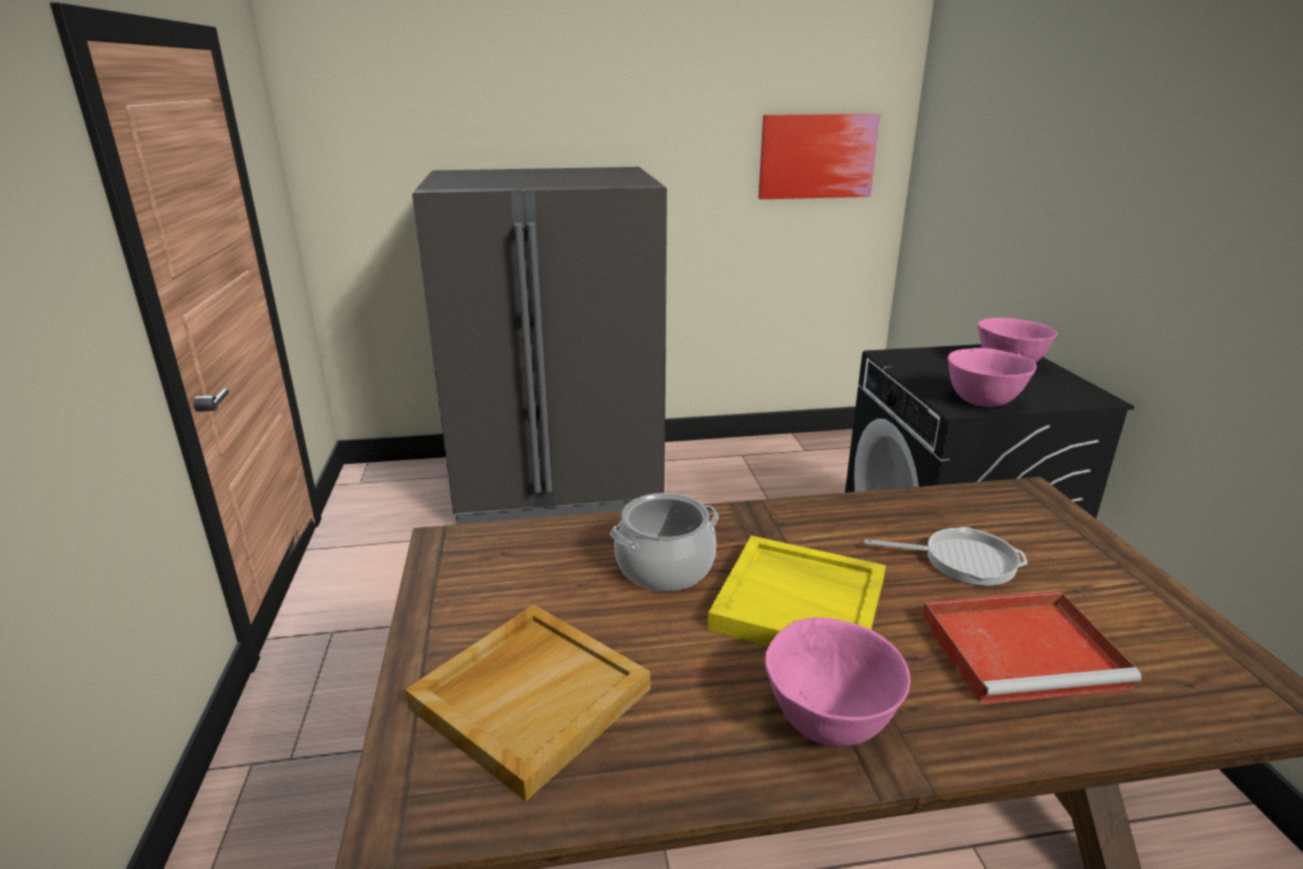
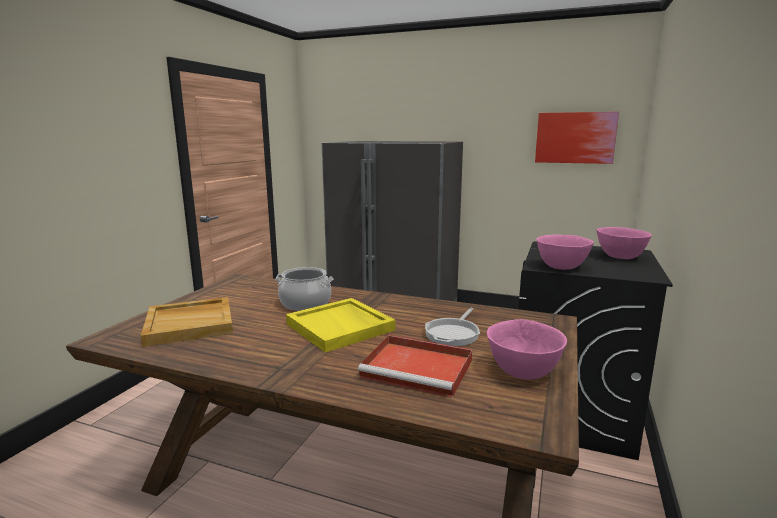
camera: 30 degrees right, 10 degrees down
pink bowl [765,617,910,747] -> pink bowl moved to [487,319,567,380]
frying pan [864,527,1028,586] -> frying pan turned 75 degrees clockwise [425,308,480,346]

